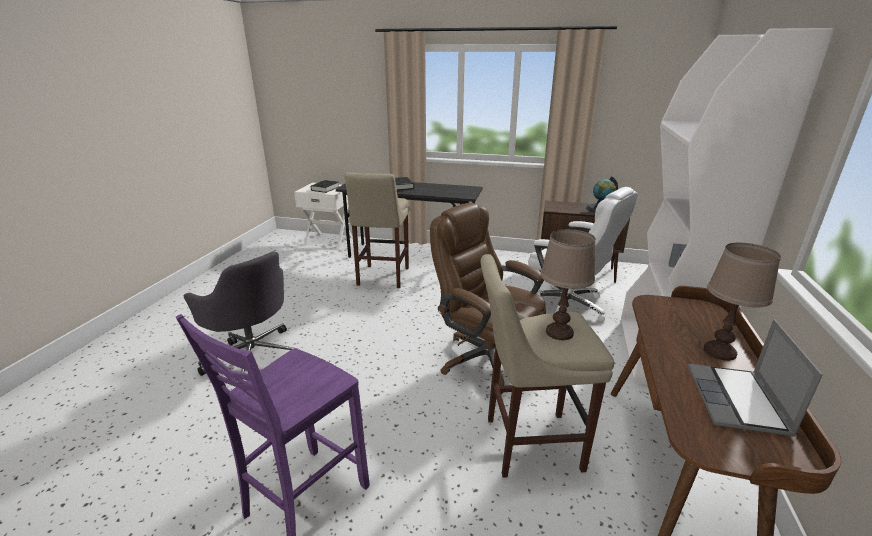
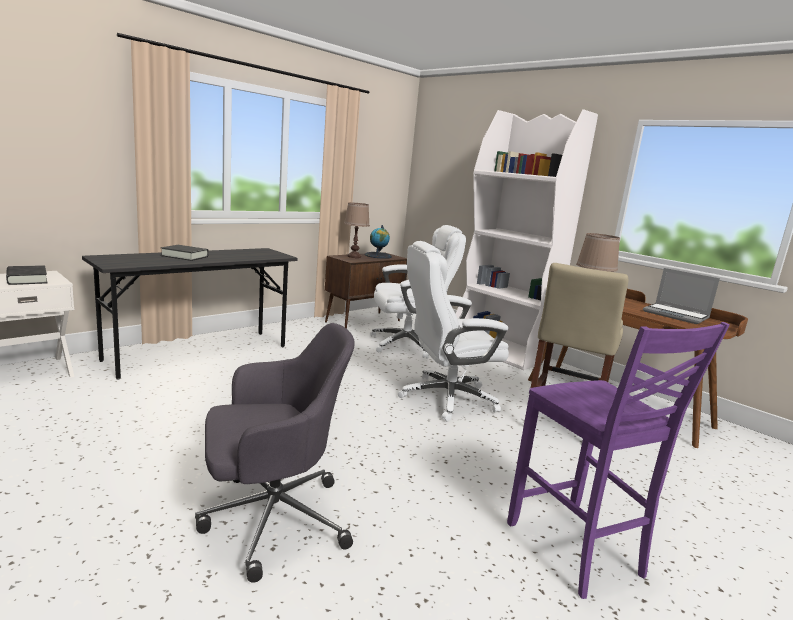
camera: 60 degrees left, 10 degrees down
beige stool [344,173,409,288] -> none
brown office chair [430,203,546,395] -> white office chair [398,241,509,421]
brown table lamp [704,242,781,361] -> brown table lamp moved to [344,202,370,258]

